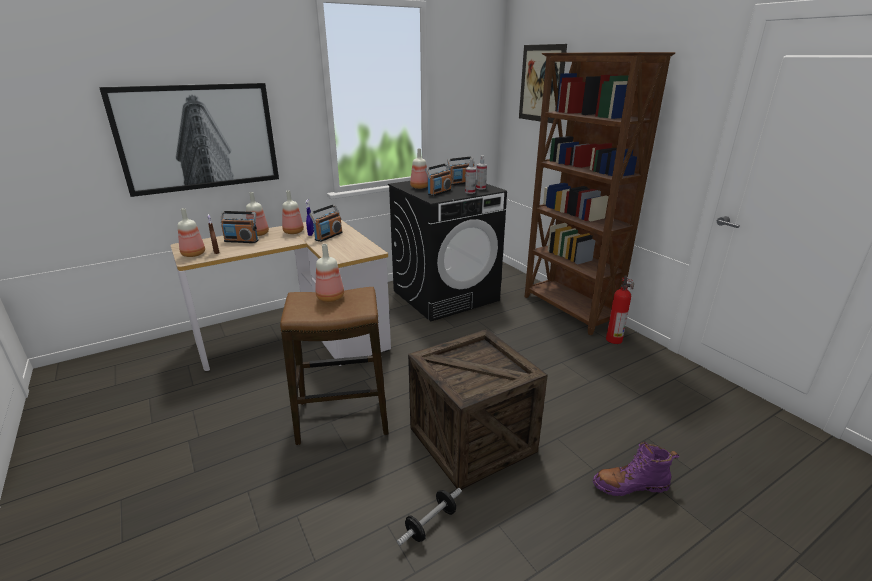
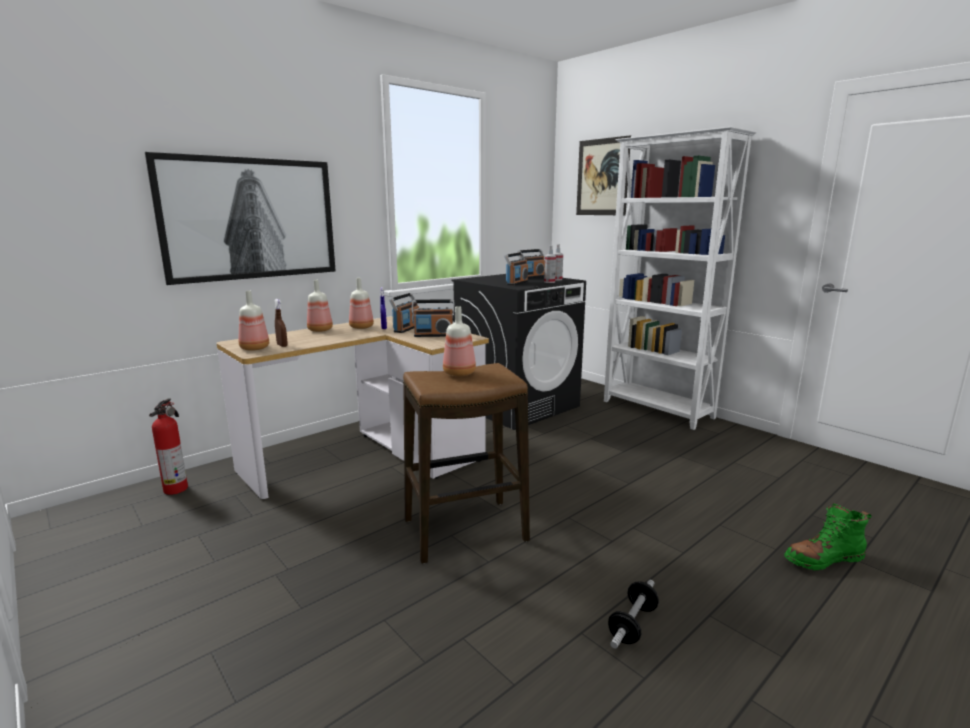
camera: 10 degrees left, 10 degrees down
radio [220,211,259,243] -> radio moved to [412,299,455,337]
crate [408,329,548,490] -> none
bottle [410,148,428,189] -> none
brown bookcase [524,52,675,335] -> white bookcase [604,127,757,430]
purple boot [593,441,679,496] -> green boot [784,503,872,570]
fire extinguisher [606,276,634,344] -> fire extinguisher moved to [149,398,188,495]

